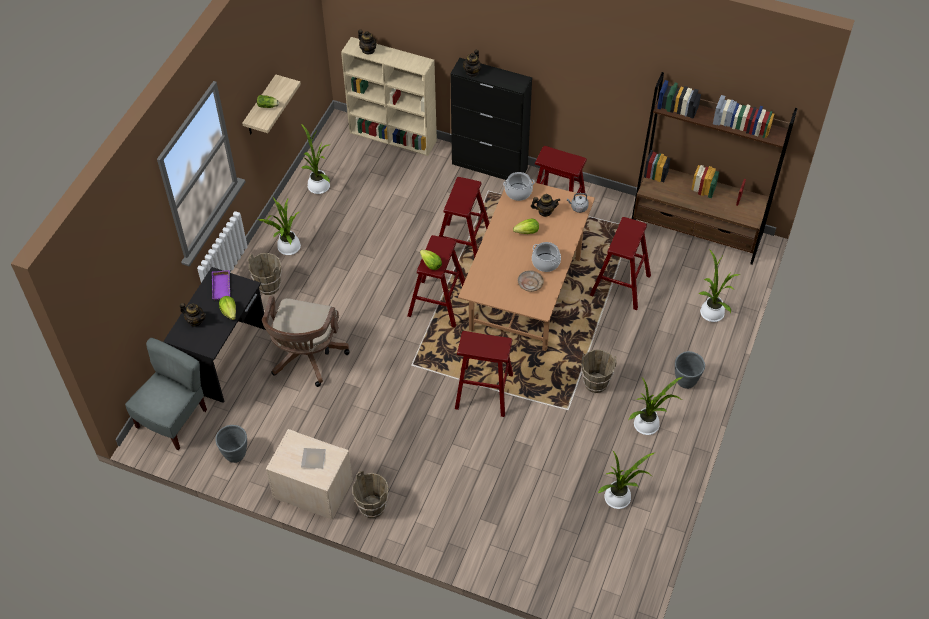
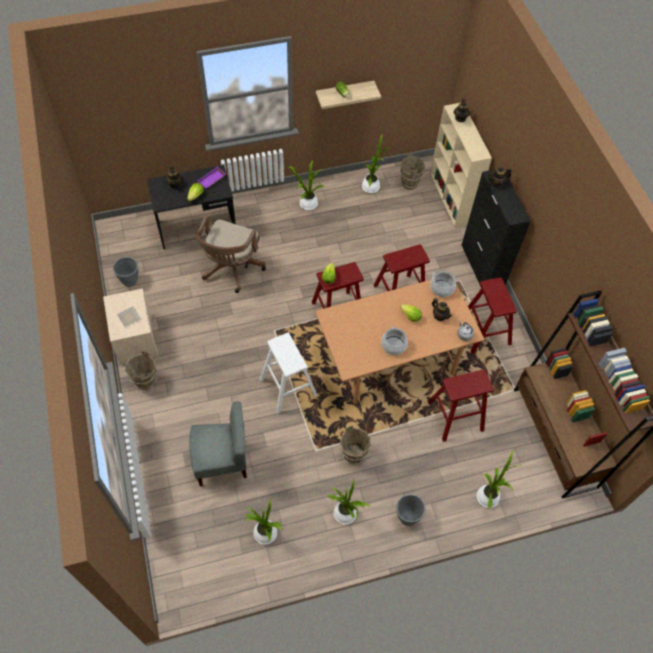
camera: 50 degrees right, 5 degrees up
grey chair [125,338,207,450] -> grey chair moved to [190,402,247,486]
brown bucket [248,253,282,295] -> brown bucket moved to [400,152,425,190]
brown office chair [262,296,350,387] -> brown office chair turned 45 degrees counterclockwise [195,215,266,293]
red stool [455,331,513,417] -> white stool [260,333,318,414]
beige plate [517,270,544,292] -> none

